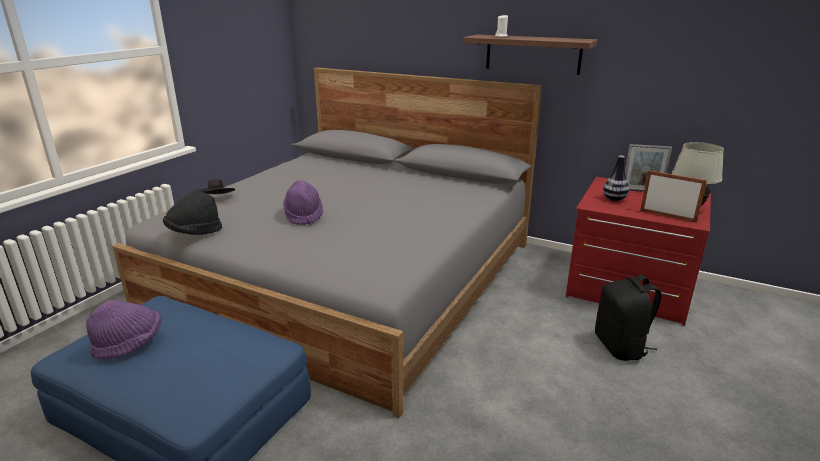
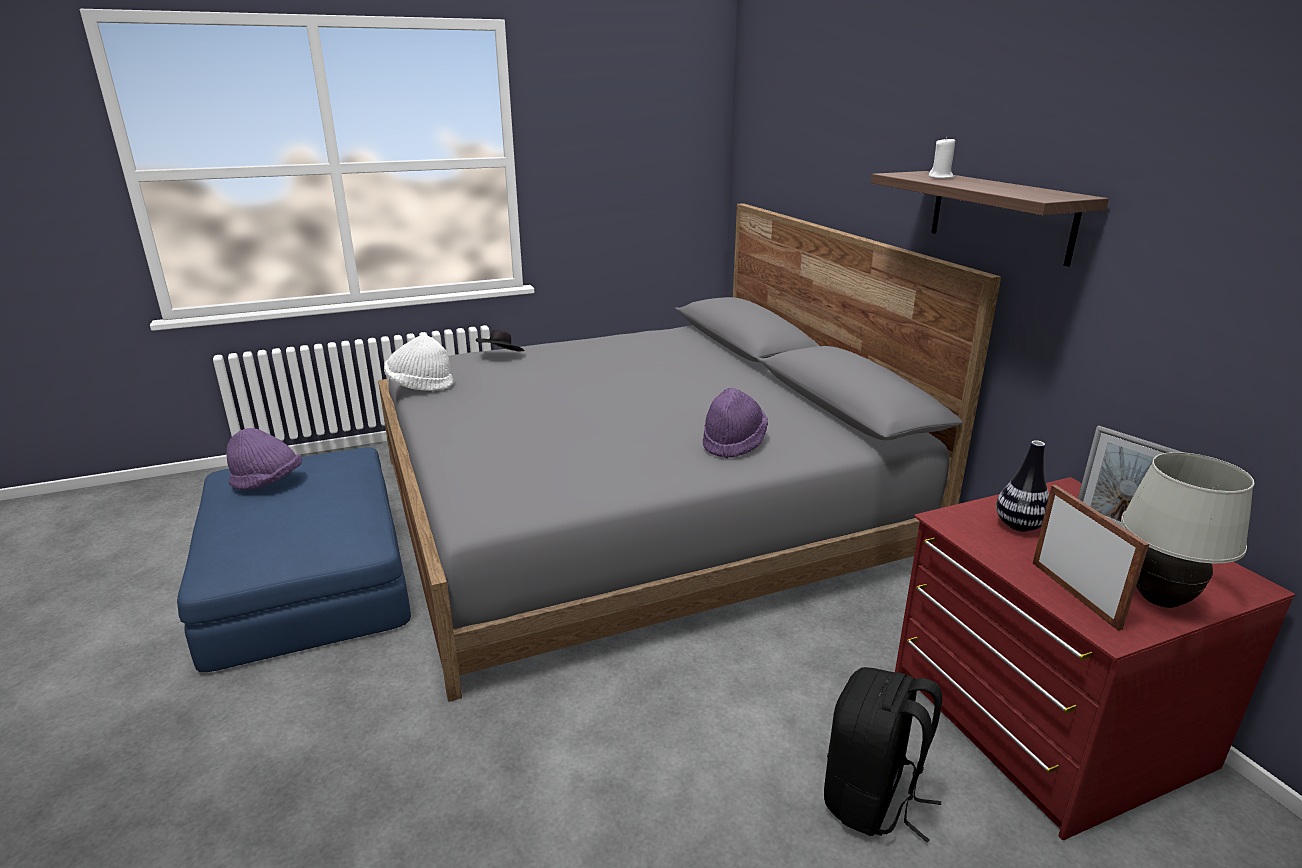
camera: 40 degrees right, 0 degrees up
black hat [163,190,222,235] -> white hat [384,335,454,391]
purple hat [283,180,323,225] -> purple hat moved to [703,388,768,459]

